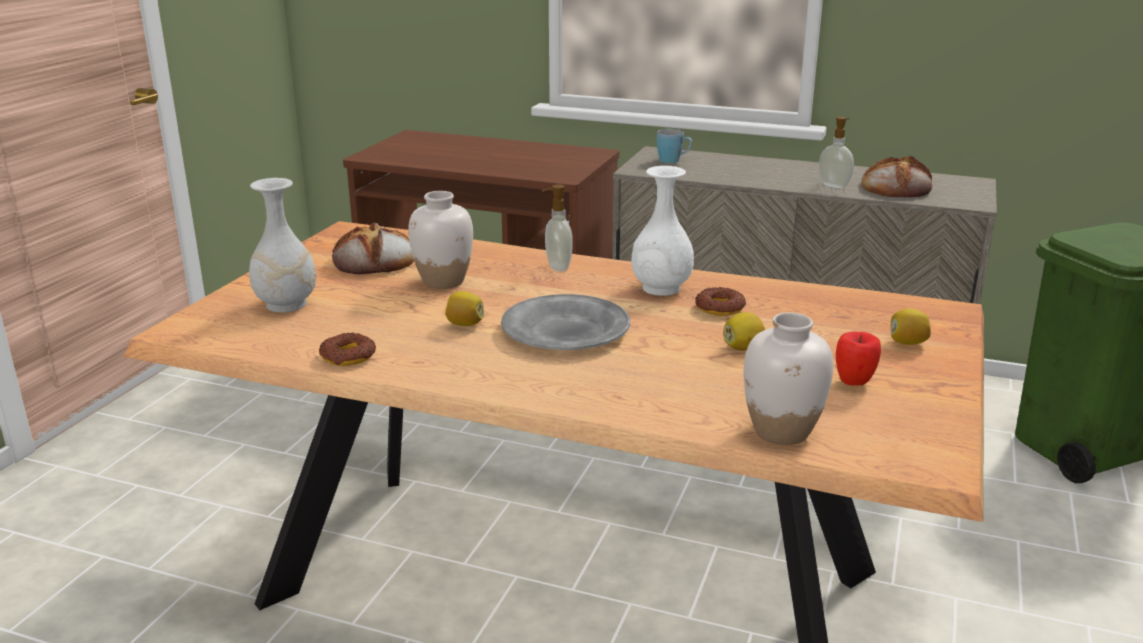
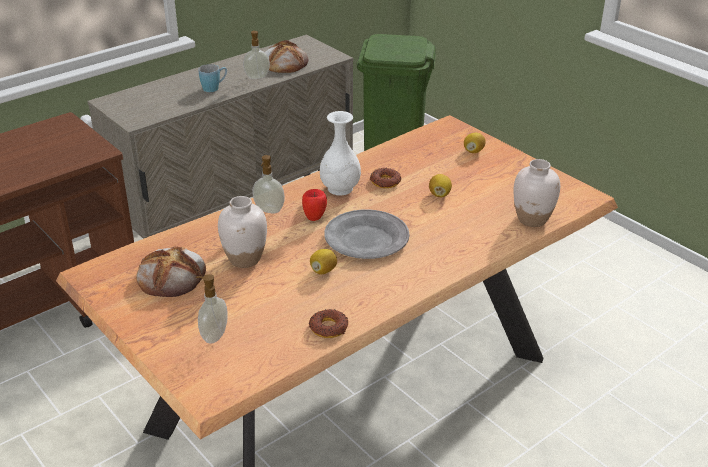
camera: 60 degrees left, 10 degrees up
white vase [249,178,316,313] -> soap dispenser [196,274,228,344]
blue mug [657,129,692,163] -> blue mug moved to [198,64,227,92]
apple [836,331,881,386] -> apple moved to [302,189,327,221]

